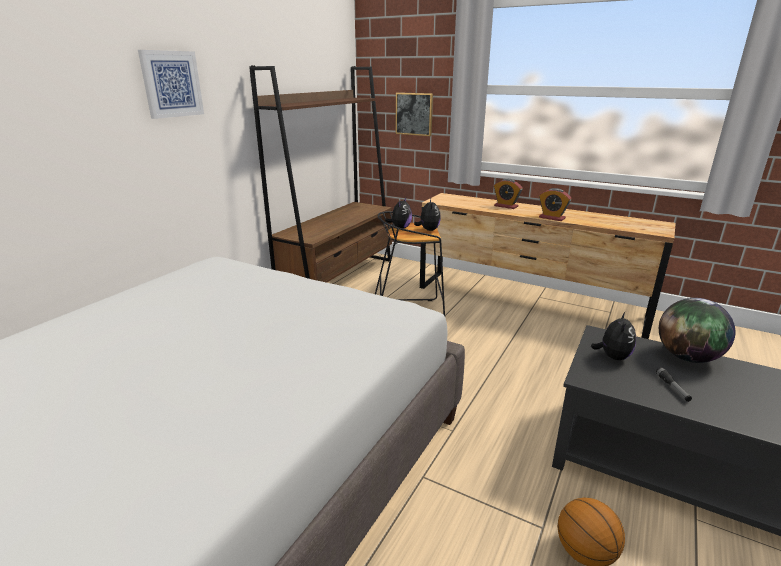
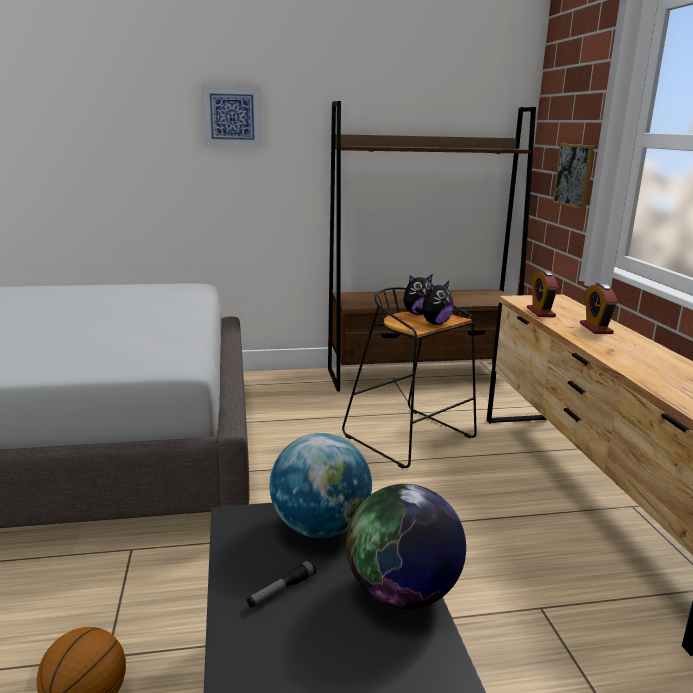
camera: 50 degrees right, 5 degrees down
alarm clock [539,188,572,221] -> alarm clock moved to [527,270,558,317]
plush toy [591,312,636,360] -> globe [270,433,372,538]

